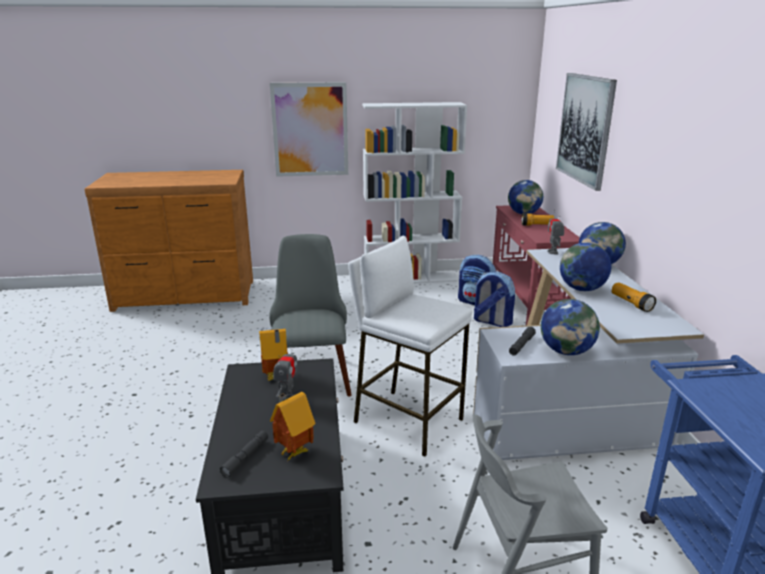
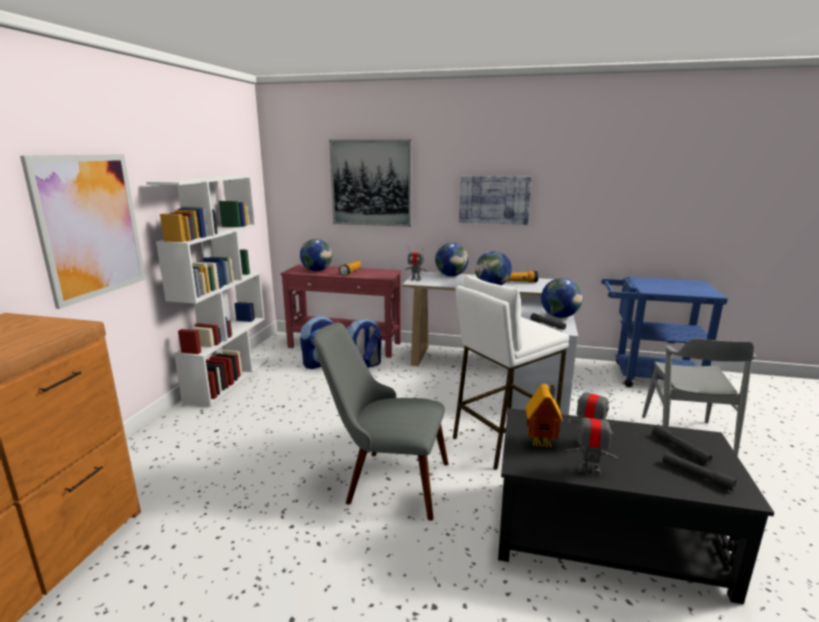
camera: 70 degrees left, 5 degrees down
toy house [270,392,316,460] -> grey flashlight [652,424,712,464]
none -> picture [459,176,532,225]
none -> toy robot [566,410,618,475]

